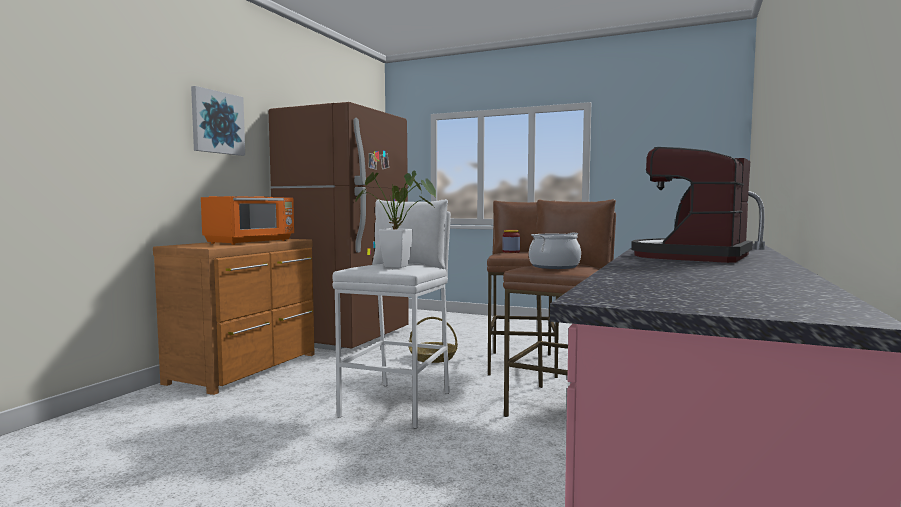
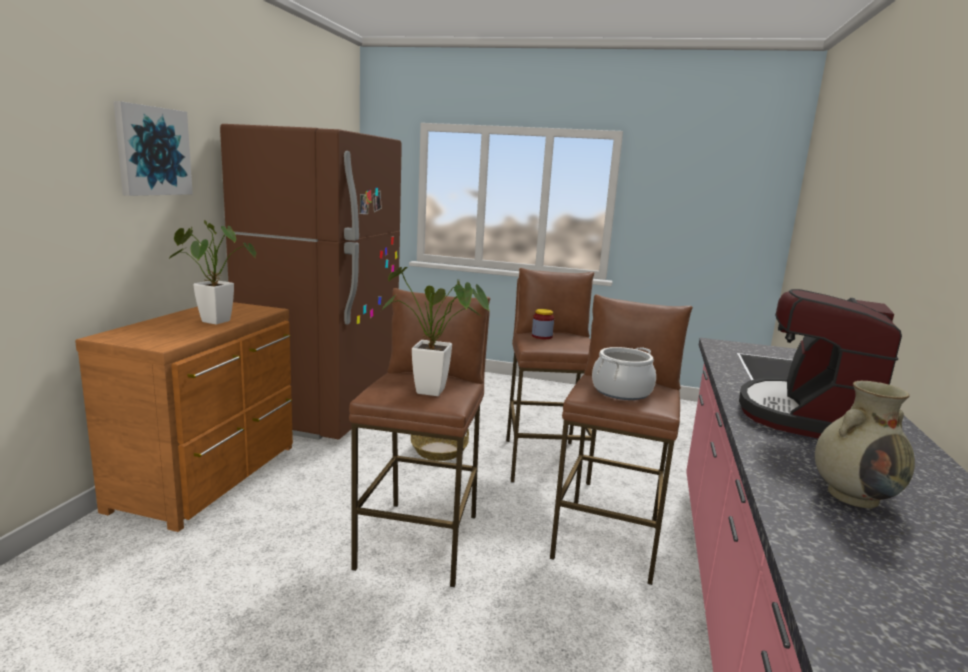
camera: 10 degrees left, 10 degrees up
orange microwave [201,196,294,245] -> potted plant [169,220,256,325]
white stool [333,199,451,429] -> brown stool [349,288,490,587]
none -> beige vase [815,381,915,508]

